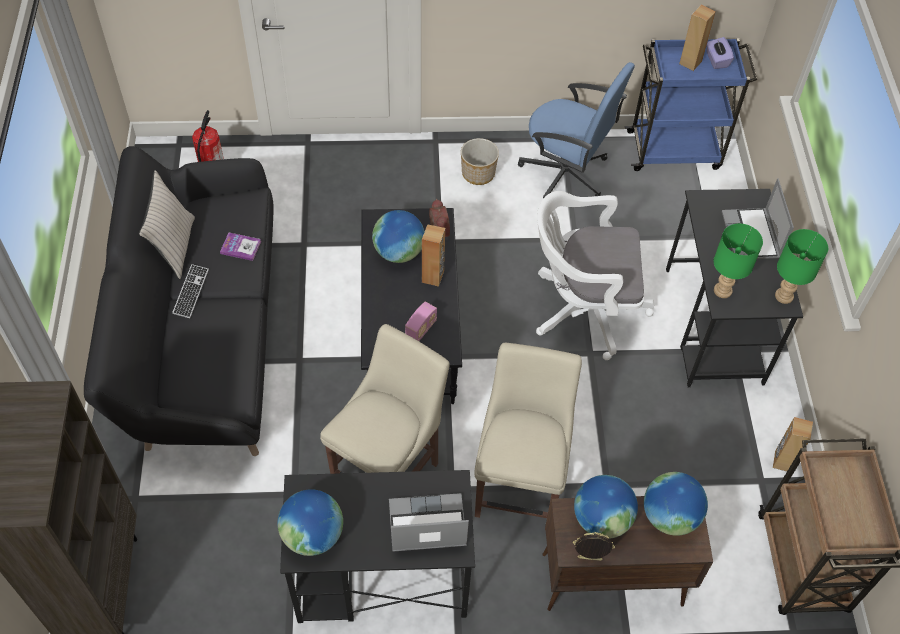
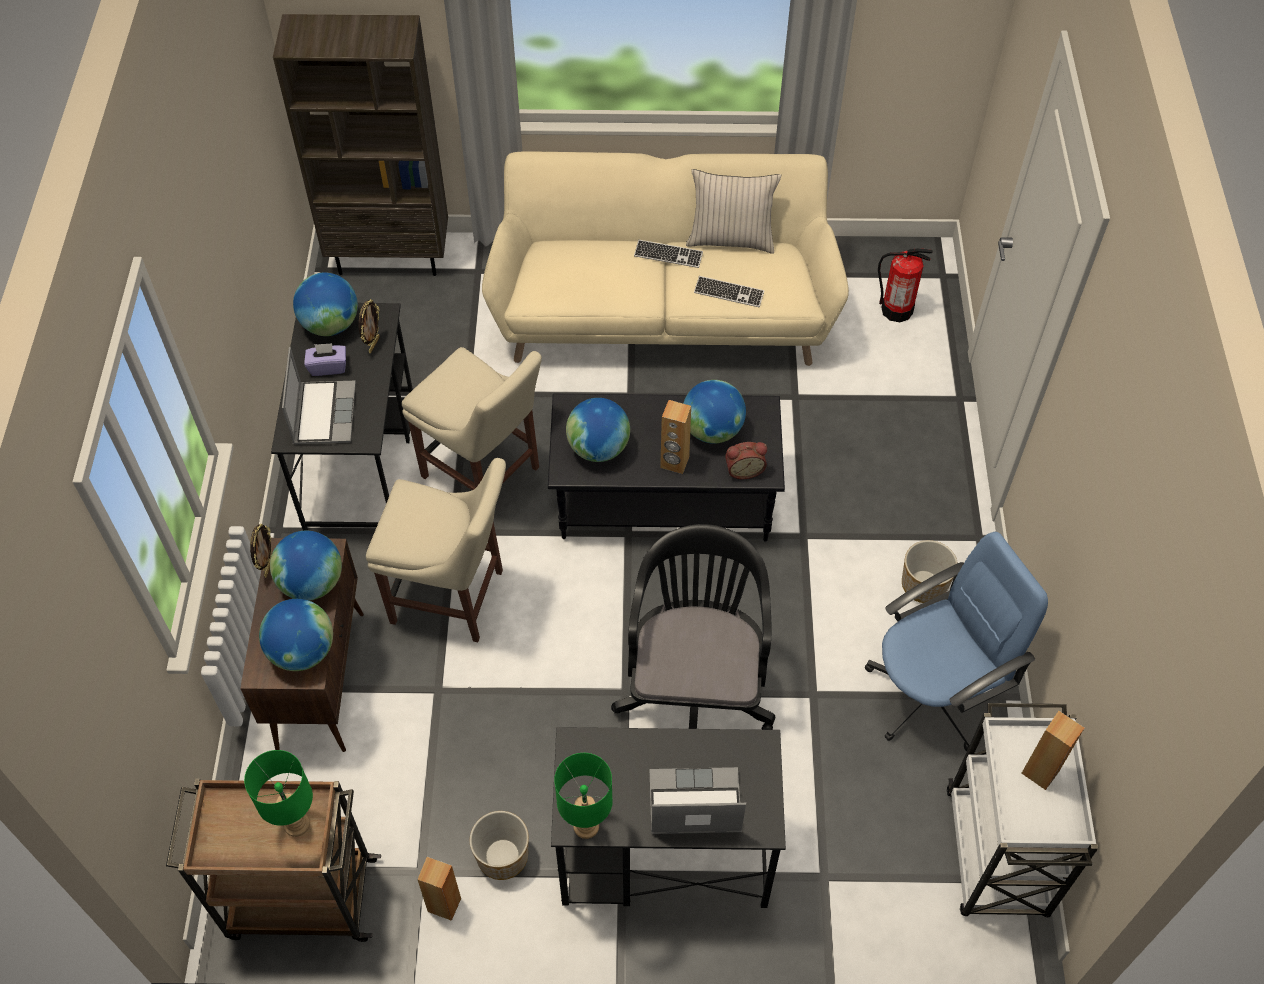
camera: 95 degrees right, 0 degrees up
black sofa [84,146,274,456] -> beige sofa [482,151,849,366]
book [220,233,261,261] -> keyboard [694,276,764,307]
radio [405,302,437,341] -> globe [566,398,630,462]
blue office chair [518,62,635,198] -> blue office chair turned 150 degrees counterclockwise [865,532,1048,751]
white office chair [536,191,654,360] -> black office chair [611,524,775,730]
blue cart [625,38,757,171] -> white cart [946,703,1098,917]
purple tissue box [707,37,734,69] -> purple tissue box moved to [304,343,346,376]
green table lamp [714,223,763,298] -> green table lamp moved to [244,750,313,837]
none -> picture frame [359,299,380,353]
none -> planter [470,811,529,880]

